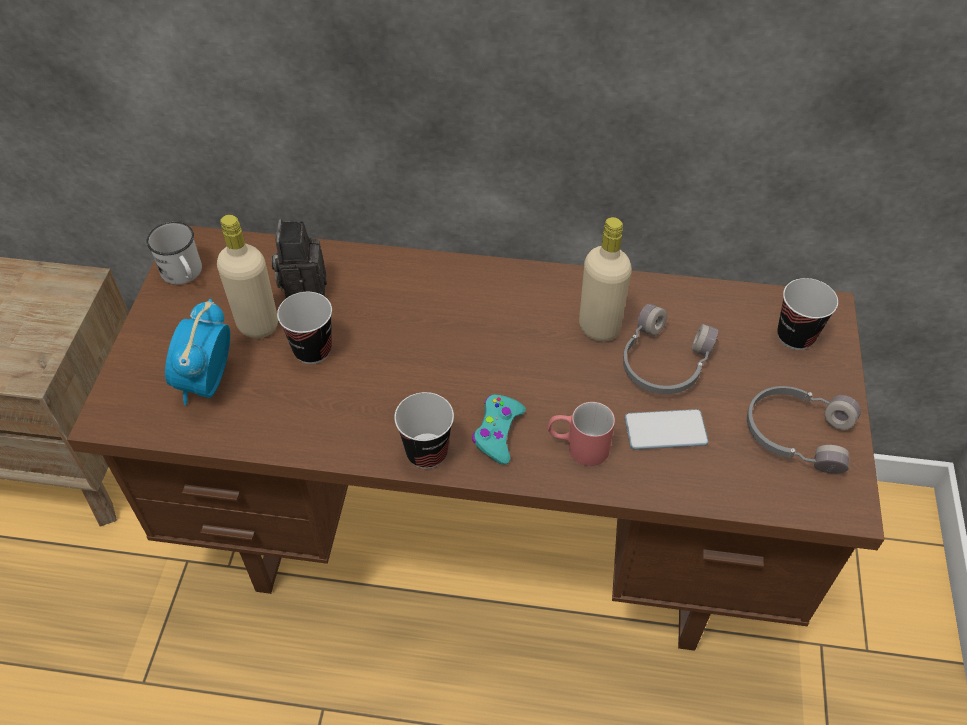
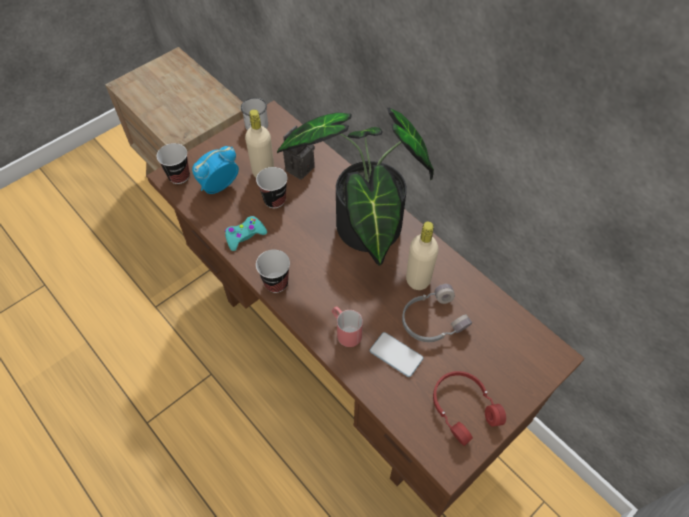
camera: 40 degrees right, 5 degrees up
turquoise game controller [472,395,526,465] -> turquoise game controller moved to [225,216,267,251]
grey headphones [747,386,861,474] -> red headphones [433,371,506,446]
cup [777,278,838,350] -> cup moved to [157,143,190,184]
none -> potted plant [277,108,434,266]

